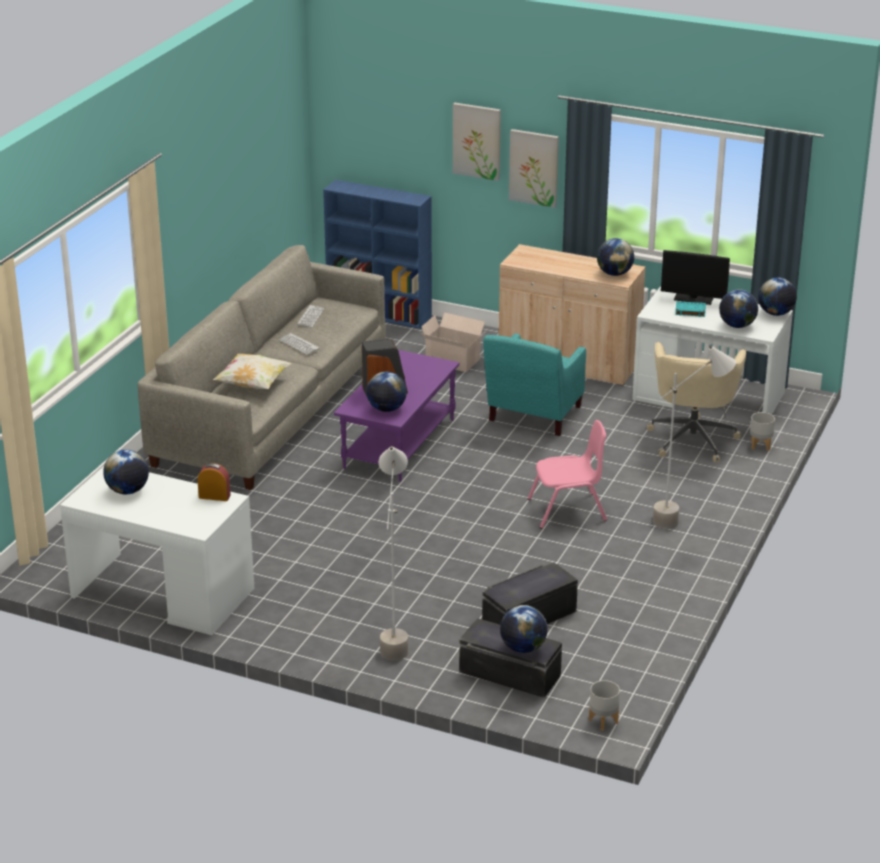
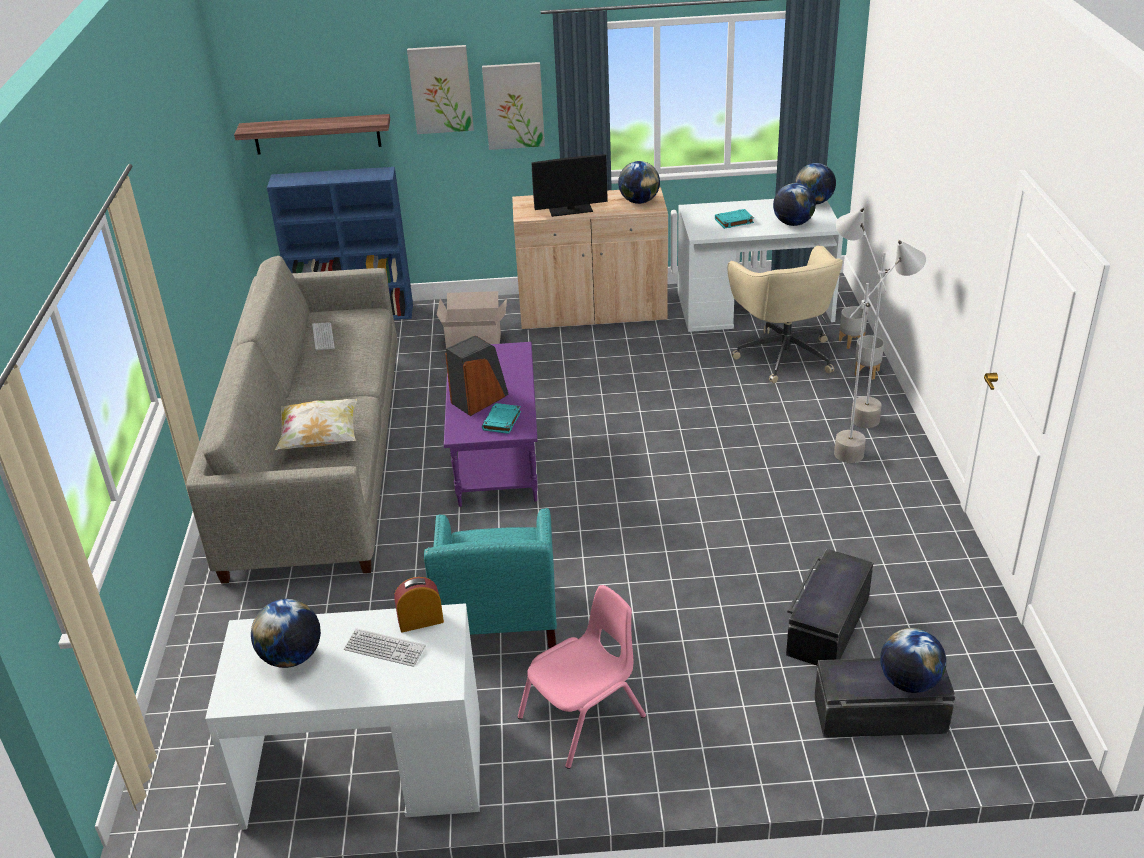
camera: 25 degrees left, 5 degrees up
keyboard [279,333,319,355] -> keyboard moved to [344,628,426,667]
globe [366,372,407,412] -> turquoise book [482,403,521,434]
grey floor lamp [379,446,408,661] -> grey floor lamp moved to [836,208,890,428]
turquoise armchair [483,333,586,436] -> turquoise armchair moved to [424,508,557,648]
pink chair [527,420,607,529] -> pink chair moved to [518,585,646,769]
grey planter [589,680,620,731] -> grey planter moved to [855,335,884,380]
monitor [661,250,730,305] -> monitor moved to [532,154,608,217]
none -> shelf [234,114,390,155]

